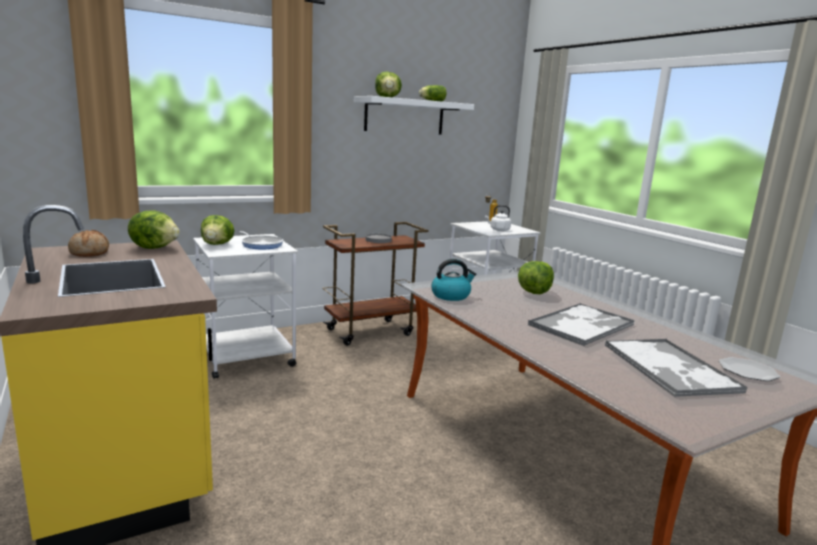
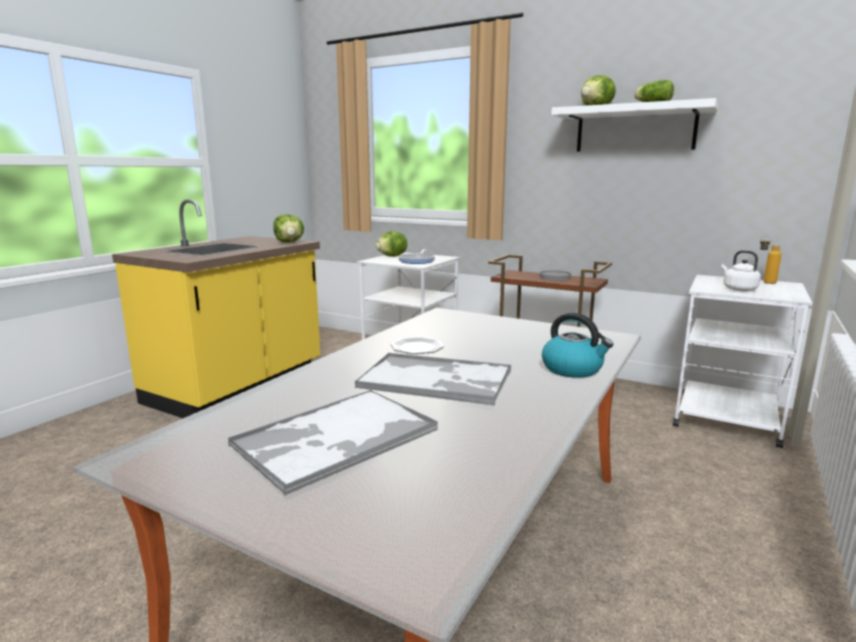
camera: 60 degrees right, 0 degrees up
bread [68,230,109,257] -> none
kettle [431,259,476,301] -> kettle moved to [542,313,613,378]
lettuce [518,261,554,294] -> none
plate [719,357,780,381] -> plate moved to [391,337,444,354]

